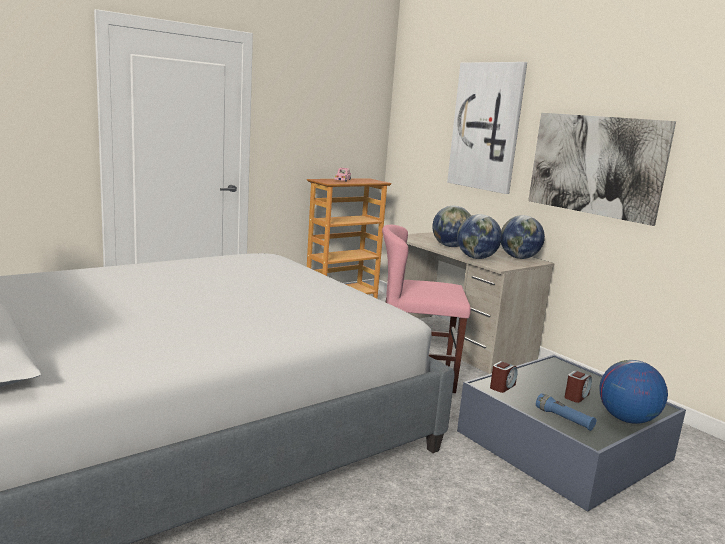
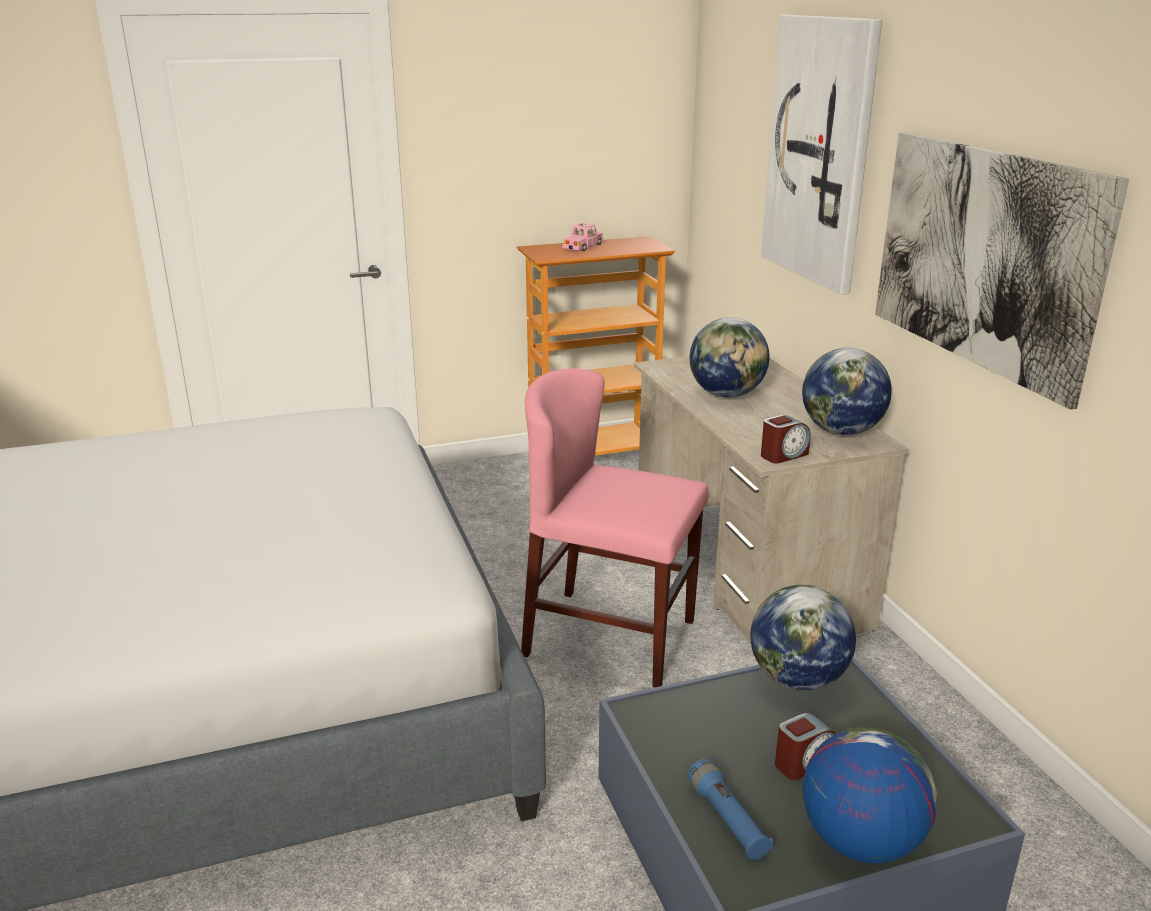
camera: 20 degrees right, 10 degrees up
globe [457,214,502,259] -> globe moved to [750,585,856,690]
alarm clock [490,361,518,393] -> alarm clock moved to [761,415,810,464]

